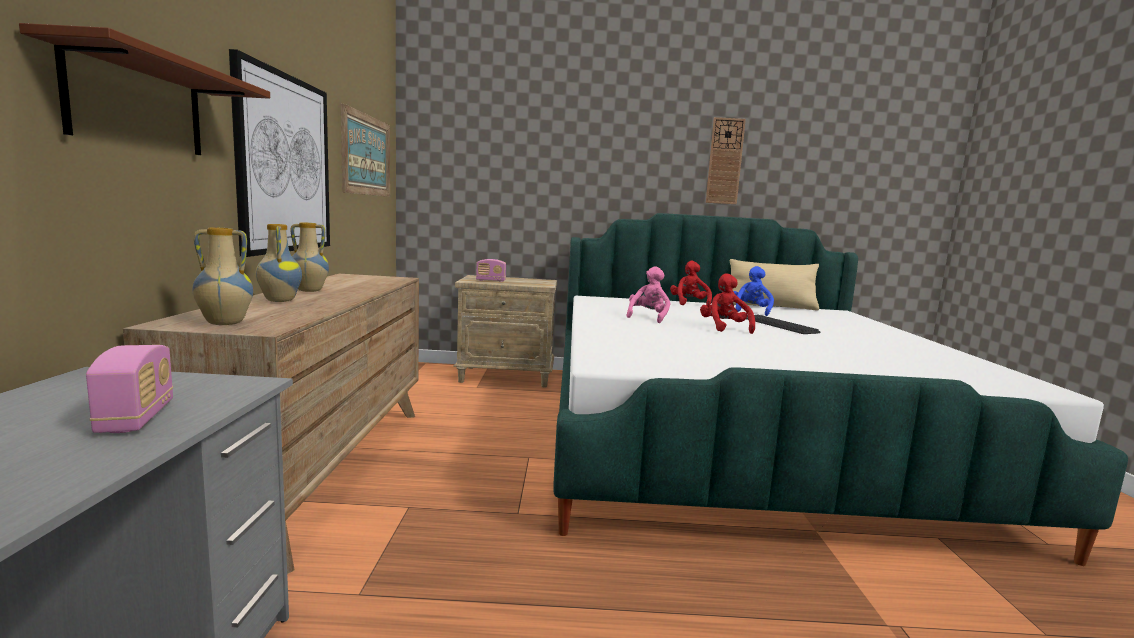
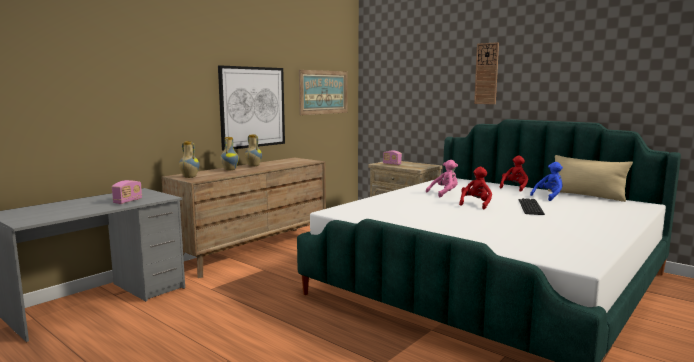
camera: 40 degrees right, 0 degrees up
brown shelf [19,23,270,155] -> none
wall clock [706,117,746,204] -> wall clock moved to [474,42,499,104]

